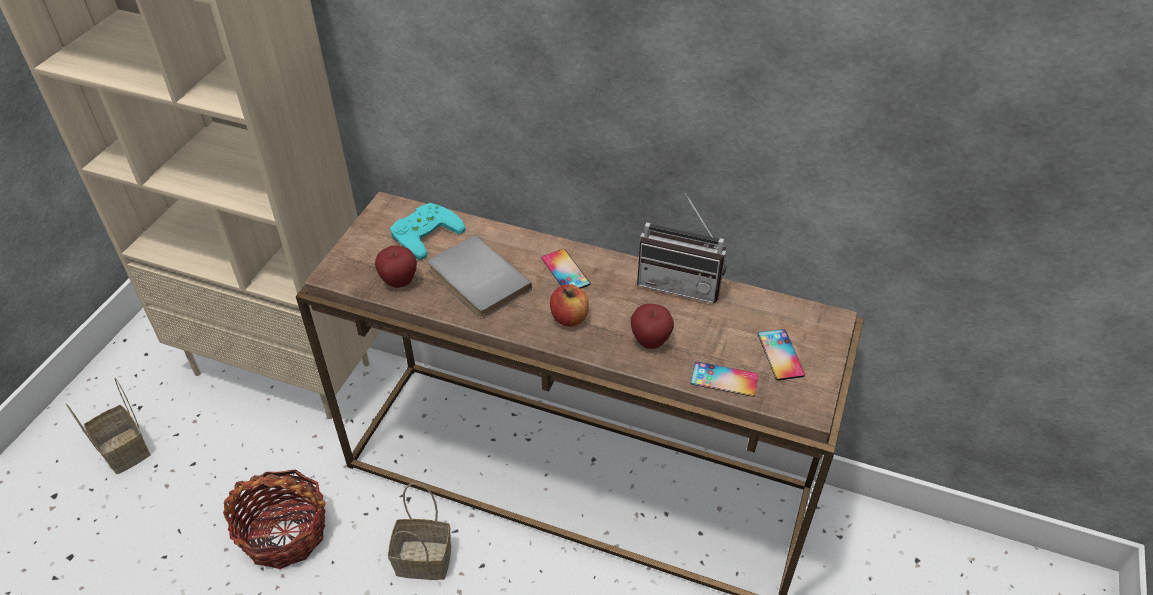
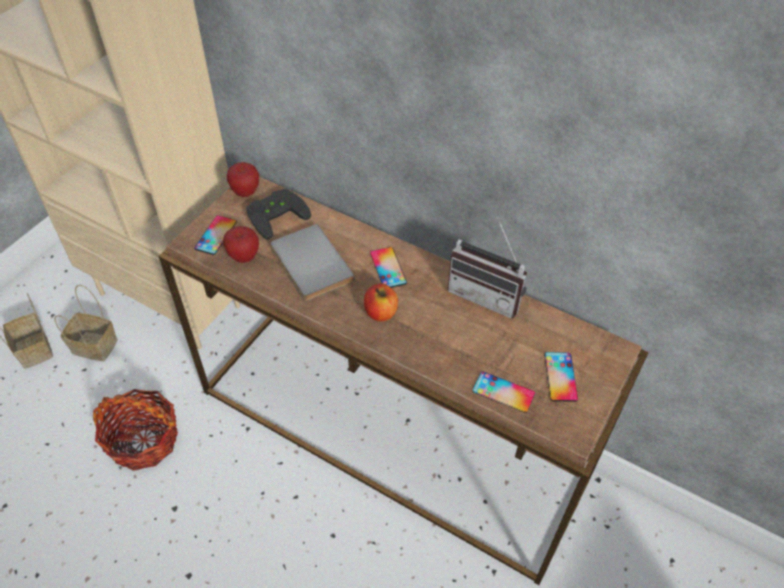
camera: 10 degrees right, 5 degrees up
basket [388,483,451,580] -> basket moved to [54,285,118,361]
turquoise game controller [390,203,465,260] -> black game controller [246,189,311,240]
apple [631,304,674,349] -> apple moved to [227,162,259,197]
none -> phone [194,215,237,255]

